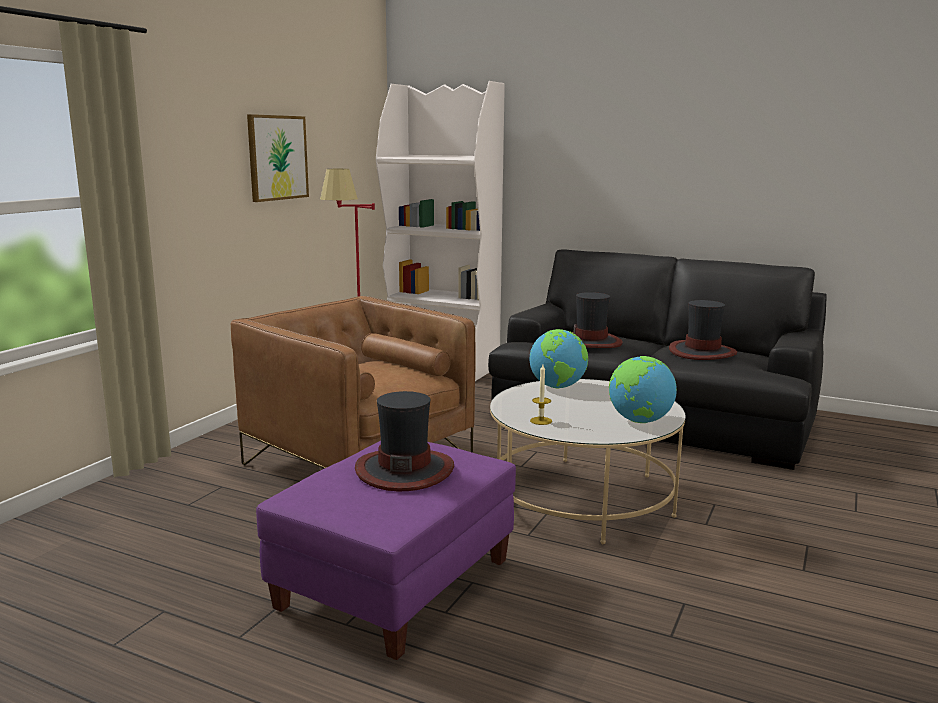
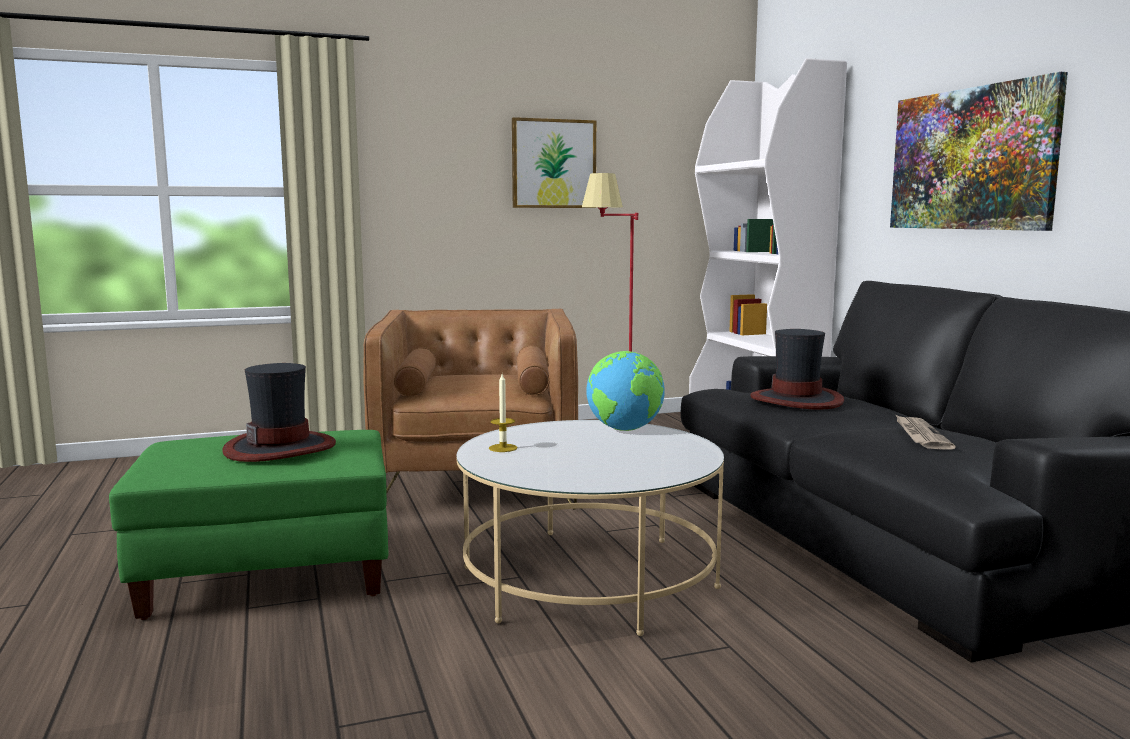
camera: 45 degrees right, 5 degrees down
purple ottoman [256,441,516,660] -> green ottoman [109,430,388,620]
globe [609,356,677,423] -> none
hat [669,300,737,360] -> newspaper [896,415,956,450]
none -> picture [890,72,1068,231]

